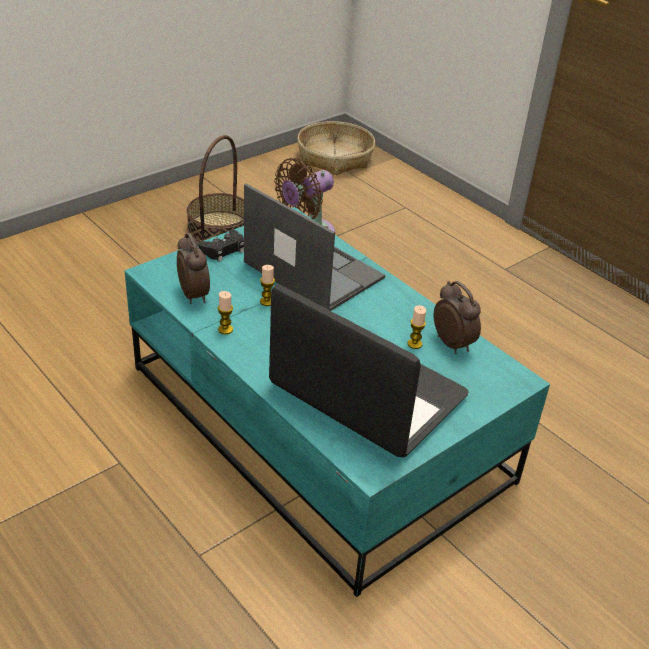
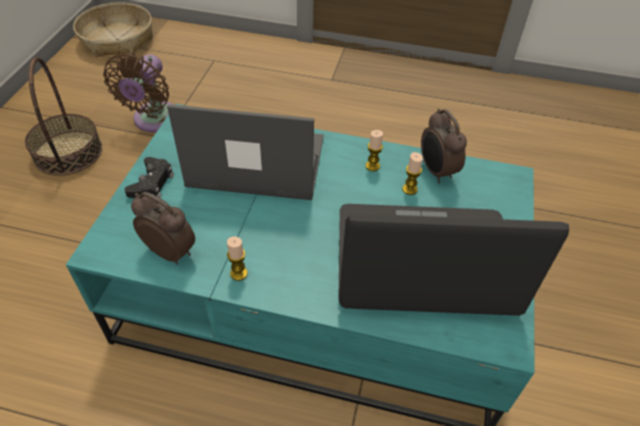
camera: 35 degrees left, 10 degrees up
candle [260,265,275,306] -> candle moved to [366,130,383,171]
alarm clock [434,281,481,354] -> alarm clock turned 135 degrees counterclockwise [421,109,467,183]

